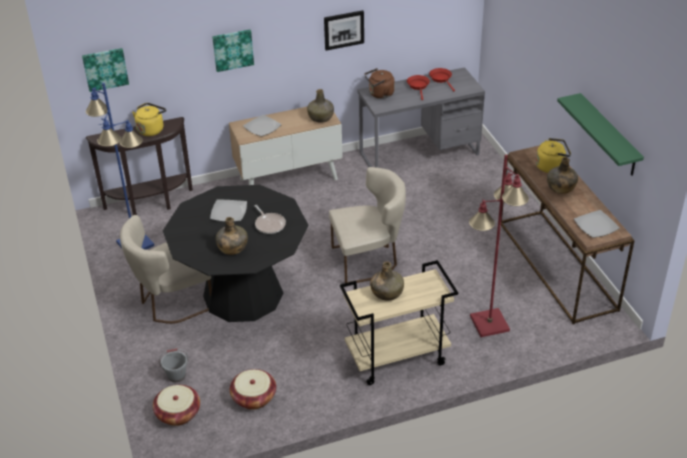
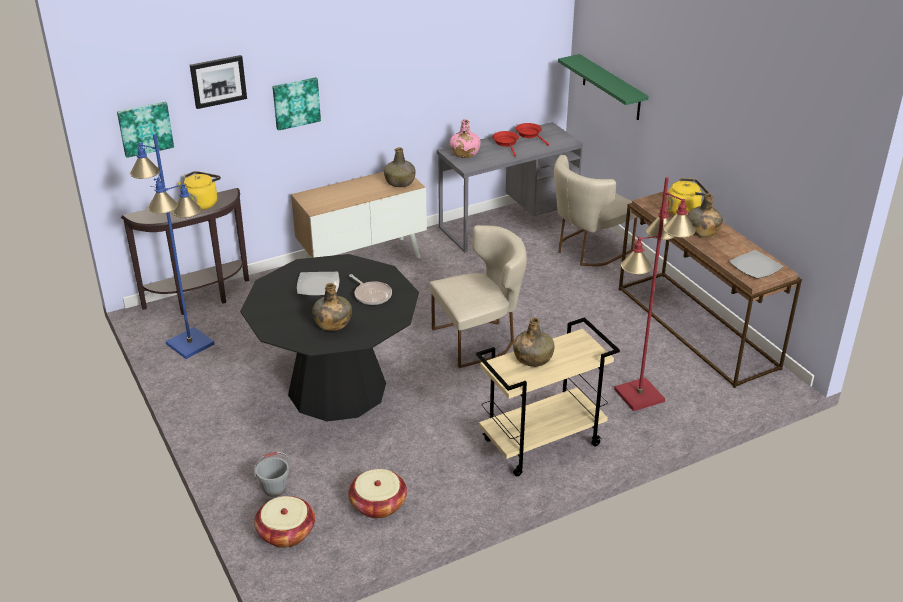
camera: 10 degrees left, 5 degrees down
beige chair [120,215,212,324] -> beige chair moved to [554,155,637,266]
plate [243,114,282,136] -> none
picture [324,10,364,51] -> picture moved to [190,55,247,109]
brown kettle [364,68,395,99] -> pink bottle [450,119,481,158]
green shelf [557,93,644,176] -> green shelf moved to [558,54,649,120]

